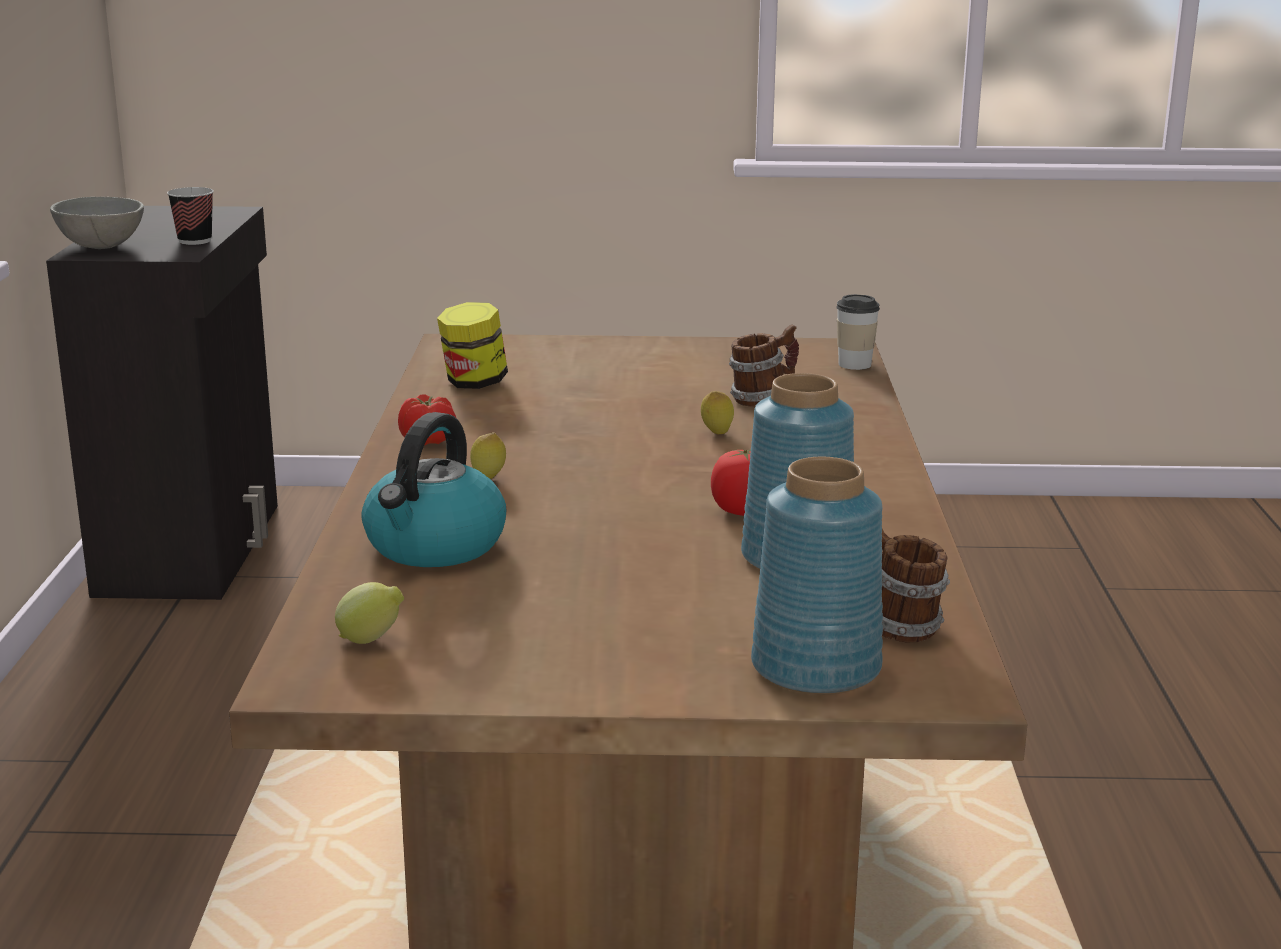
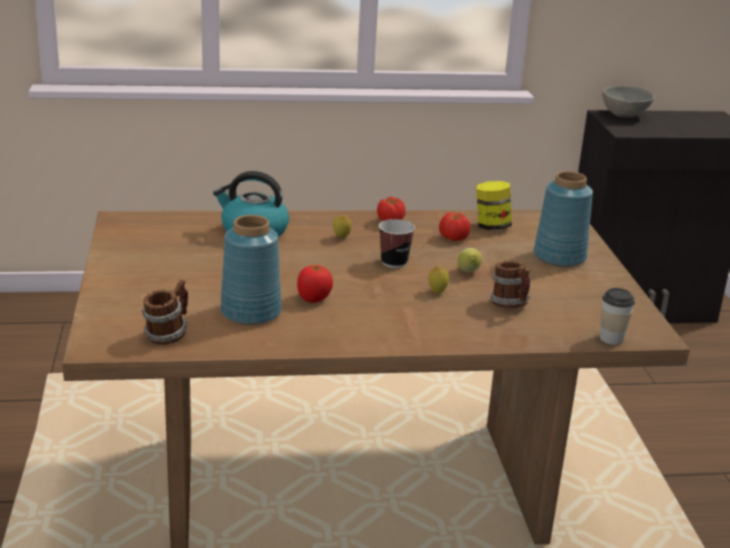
camera: 80 degrees right, 5 degrees up
cup [167,187,214,245] -> cup moved to [379,219,415,268]
lemon [335,582,404,644] -> lemon moved to [457,248,482,272]
blue vase [751,457,883,695] -> blue vase moved to [534,171,593,267]
none -> tomato [439,212,471,241]

